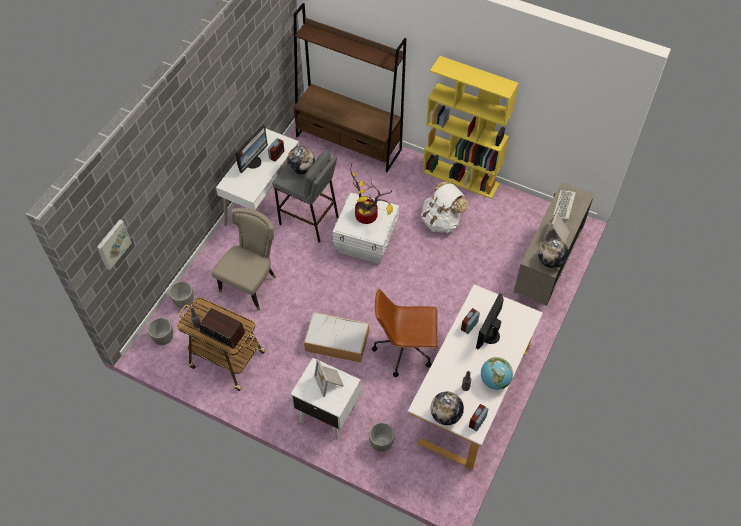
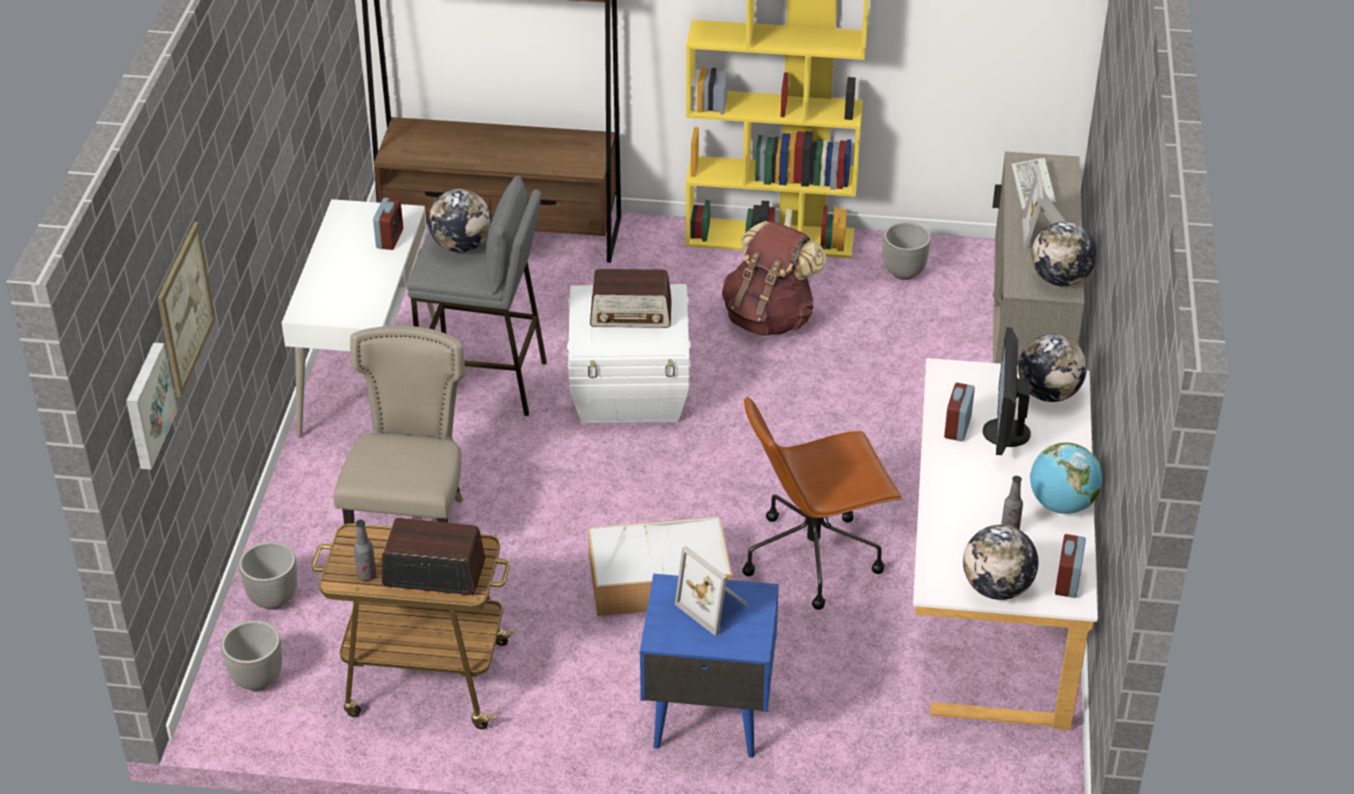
camera: 20 degrees left, 15 degrees down
monitor [235,125,268,173] -> none
white nightstand [291,358,361,440] -> blue nightstand [640,574,779,758]
potted plant [350,164,393,224] -> radio [590,269,672,328]
planter [369,422,395,452] -> planter moved to [883,222,931,280]
white backpack [421,181,469,233] -> brown backpack [722,221,826,336]
none -> picture [157,222,216,397]
none -> globe [1018,334,1087,402]

